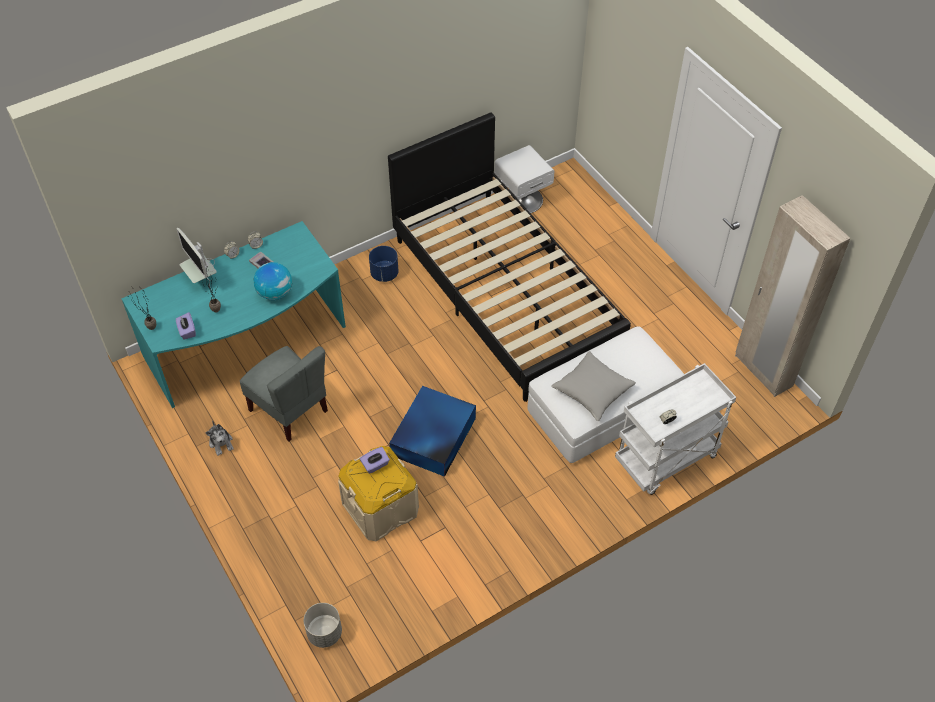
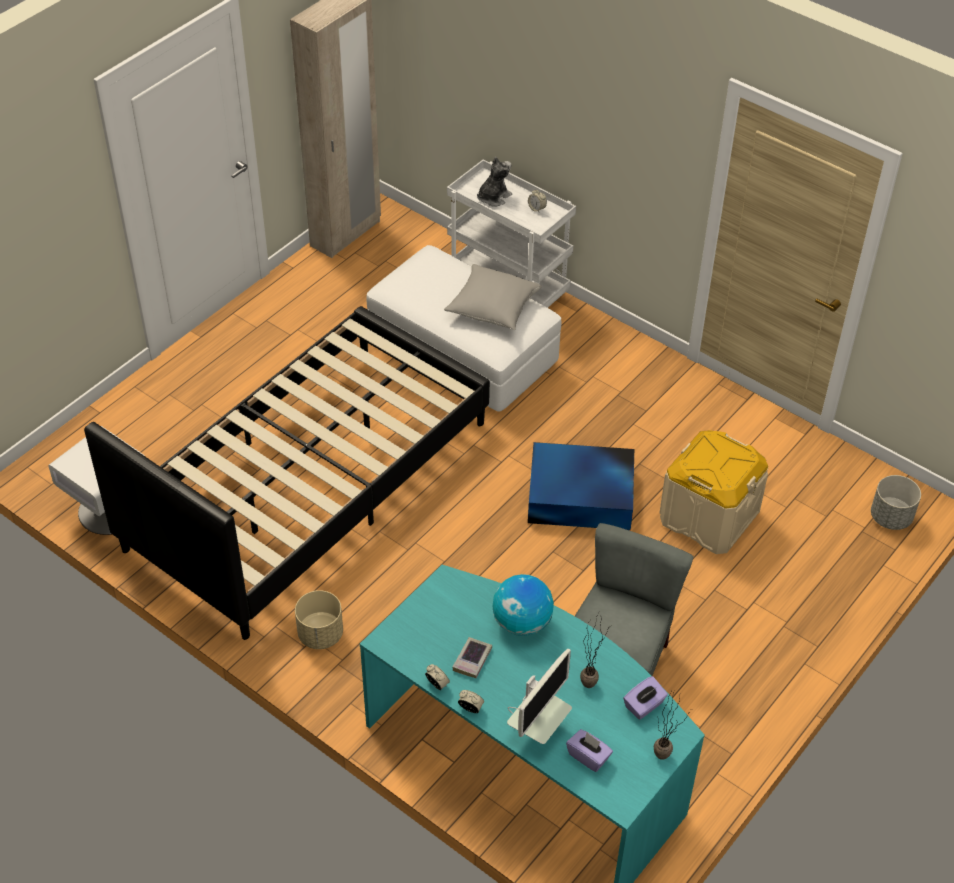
camera: 110 degrees left, 5 degrees down
plush toy [205,420,233,456] -> plush toy moved to [477,157,512,207]
purple tissue box [360,447,390,474] -> purple tissue box moved to [566,729,613,772]
blue planter [369,246,399,282] -> beige planter [295,590,343,649]

